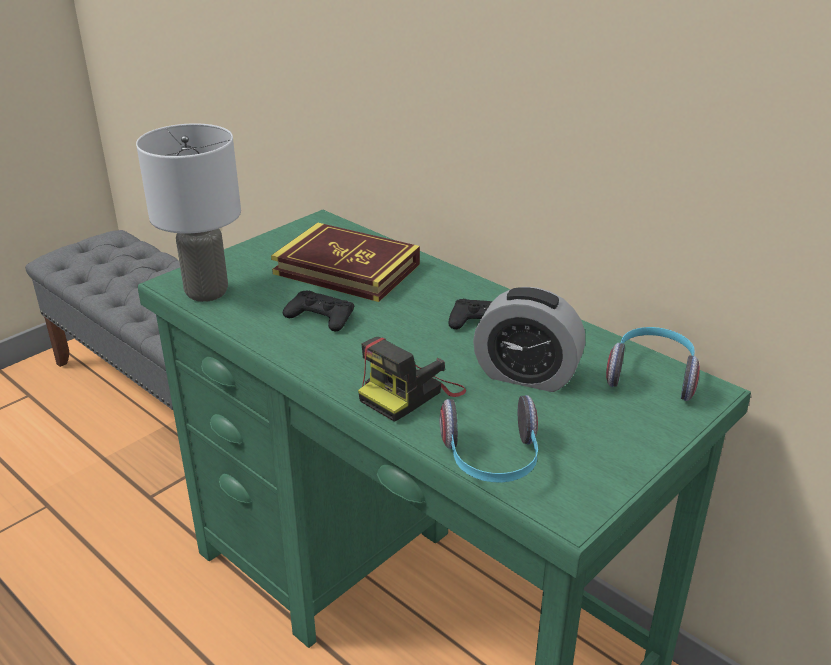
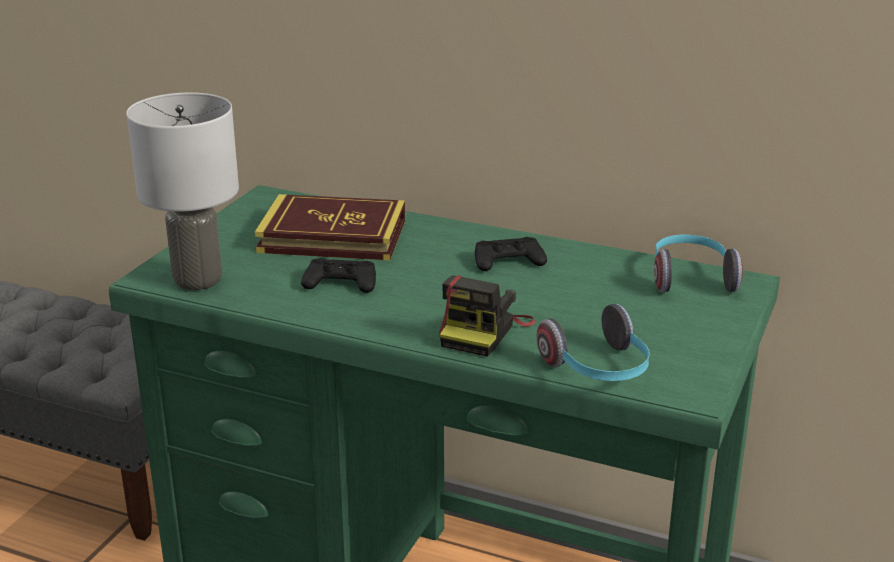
camera: 20 degrees left, 5 degrees down
alarm clock [473,287,585,392] -> none

